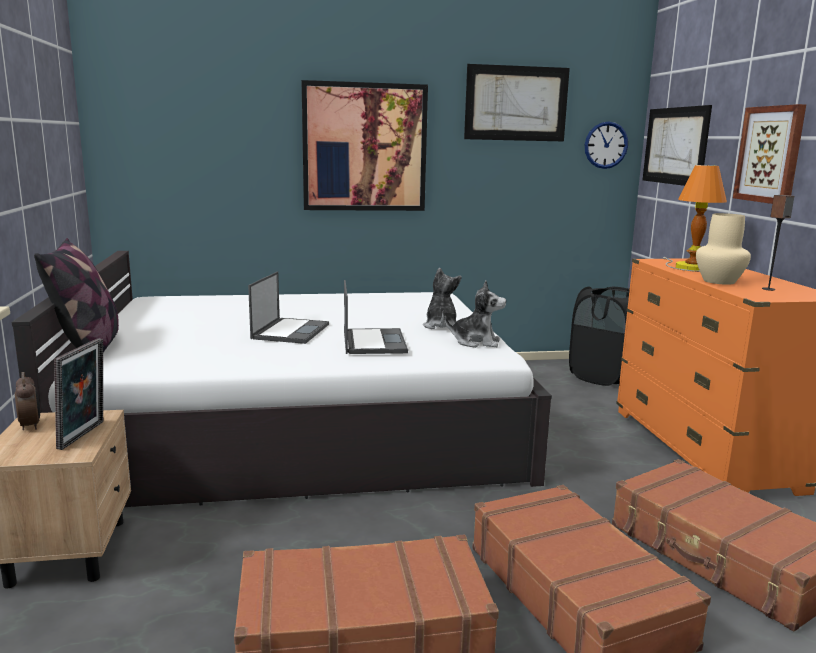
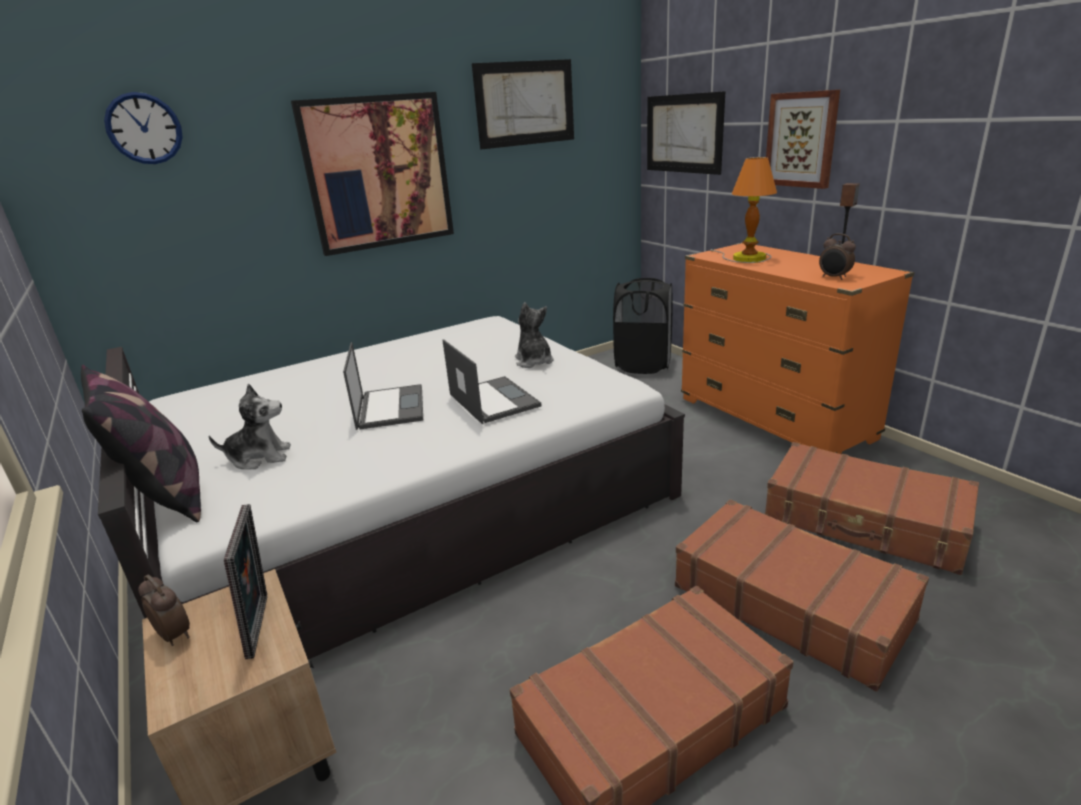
camera: 20 degrees left, 10 degrees up
plush toy [445,281,506,348] -> plush toy moved to [209,384,291,469]
wall clock [585,122,628,169] -> wall clock moved to [104,92,183,164]
beige vase [696,213,751,285] -> none
none -> alarm clock [819,233,856,280]

